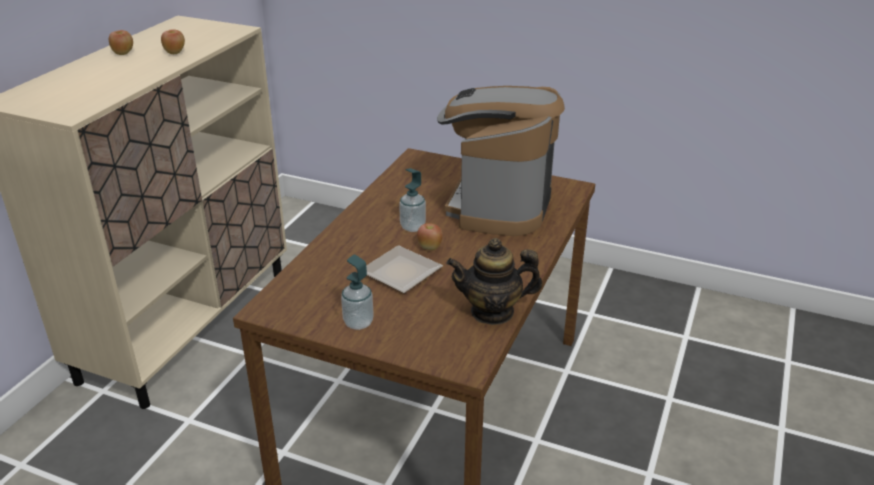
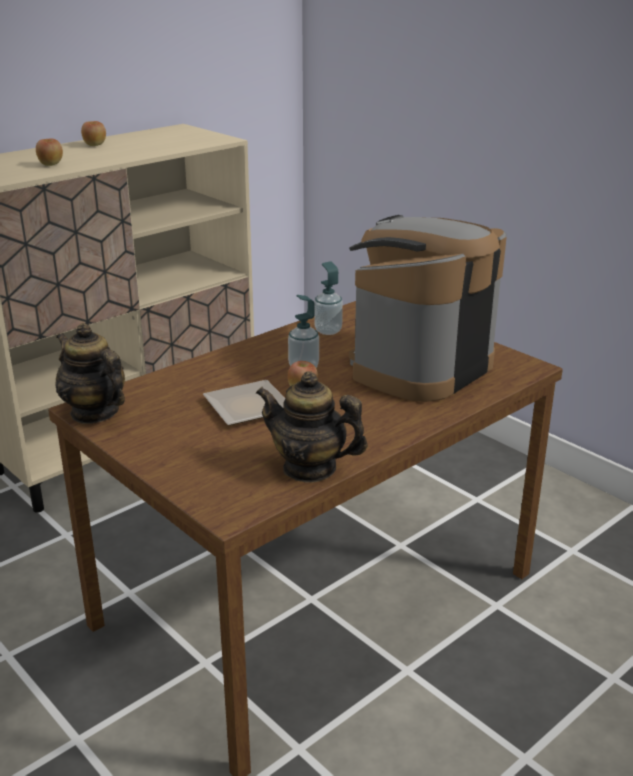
camera: 25 degrees right, 5 degrees down
apple [161,29,185,54] -> apple moved to [36,139,63,166]
soap dispenser [341,255,373,330] -> soap dispenser moved to [314,262,343,335]
none -> teapot [56,323,125,424]

